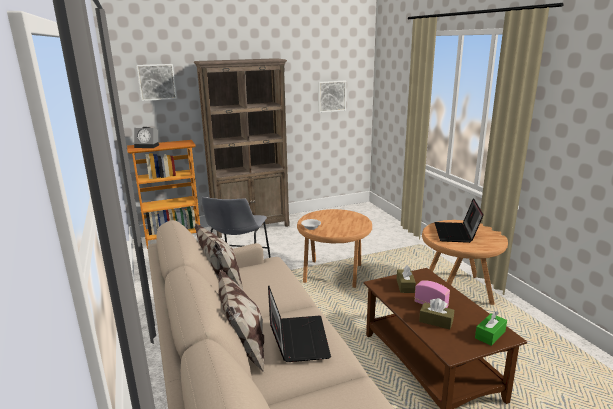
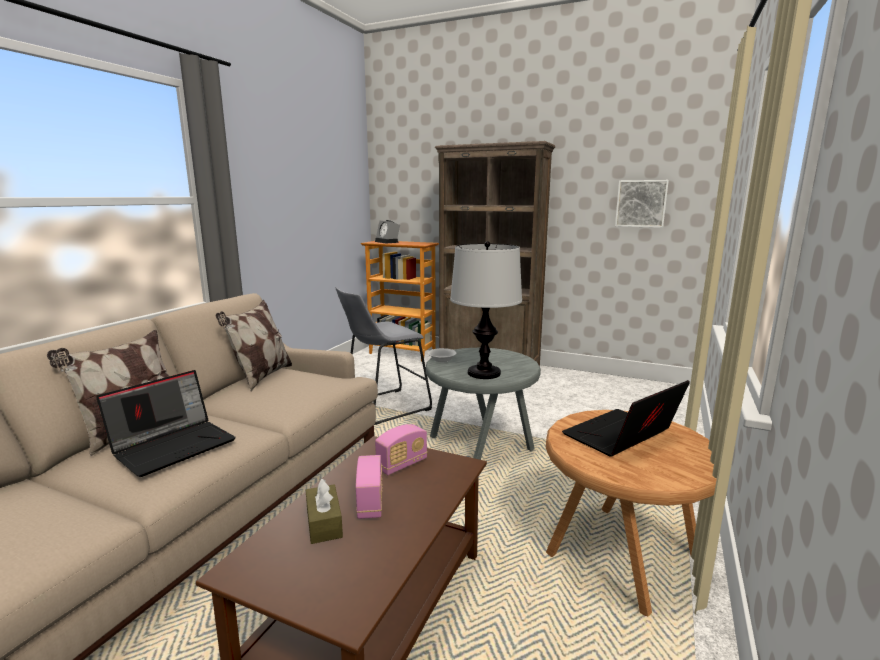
camera: 45 degrees right, 5 degrees down
picture [136,64,177,101] -> none
brown side table [297,209,372,288] -> grey side table [426,348,541,460]
brown tissue box [397,265,416,293] -> radio [375,424,427,475]
green tissue box [475,311,507,346] -> none
none -> table lamp [450,241,522,379]

